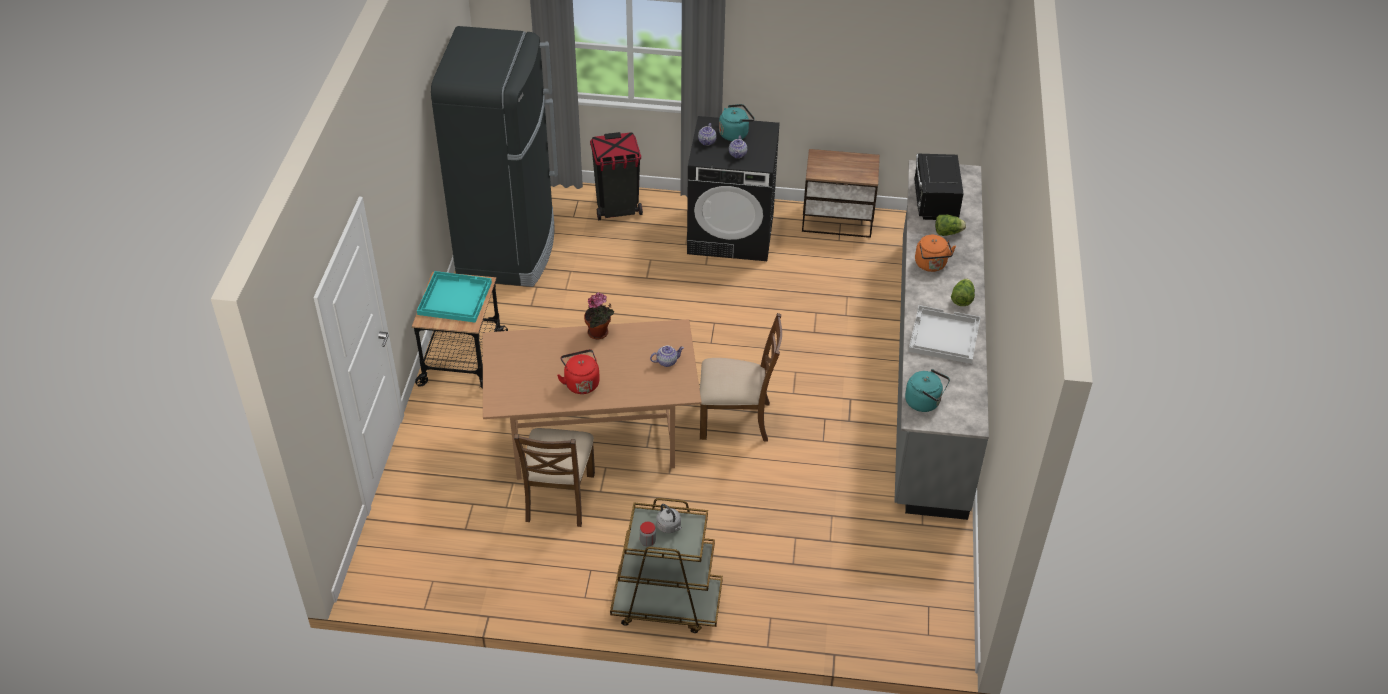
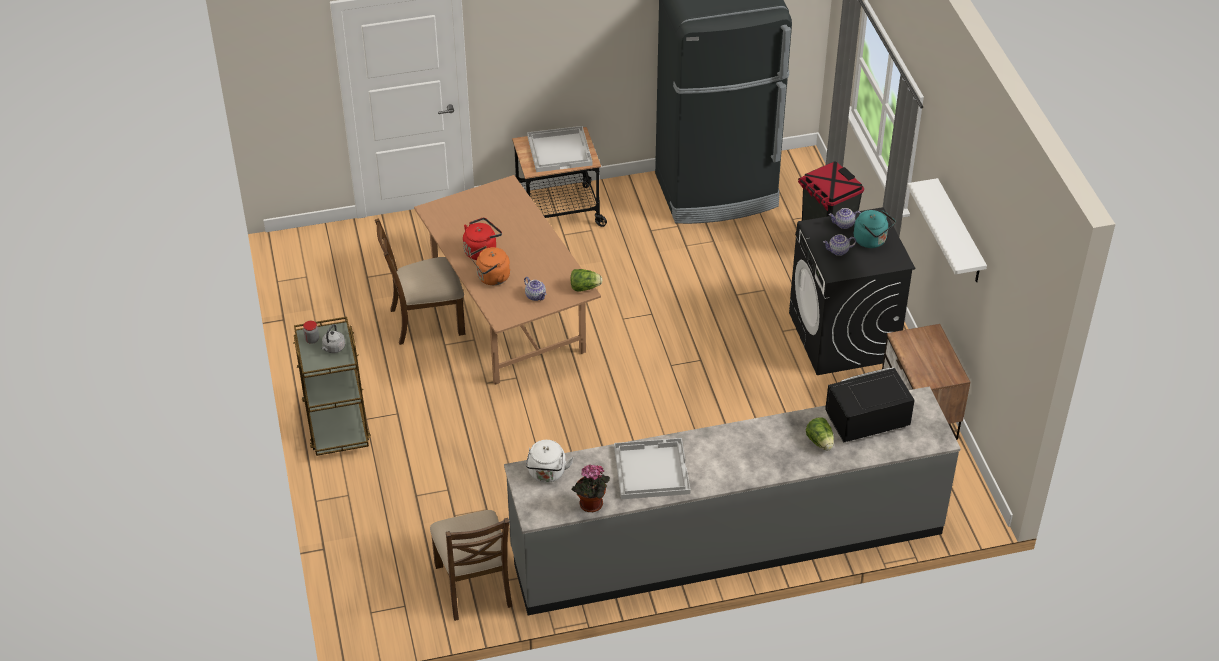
camera: 70 degrees right, 0 degrees up
turquoise tray [417,271,492,323] -> white tray [527,126,592,172]
potted plant [584,292,614,339] -> potted plant moved to [572,465,610,512]
brown chair [700,313,782,442] -> brown chair moved to [430,510,512,621]
turquoise kettle [905,369,950,412] -> white kettle [526,440,574,483]
orange kettle [915,235,956,272] -> orange kettle moved to [470,246,510,285]
lettuce [951,278,975,306] -> lettuce moved to [570,269,602,292]
none -> white shelf [907,178,987,282]

